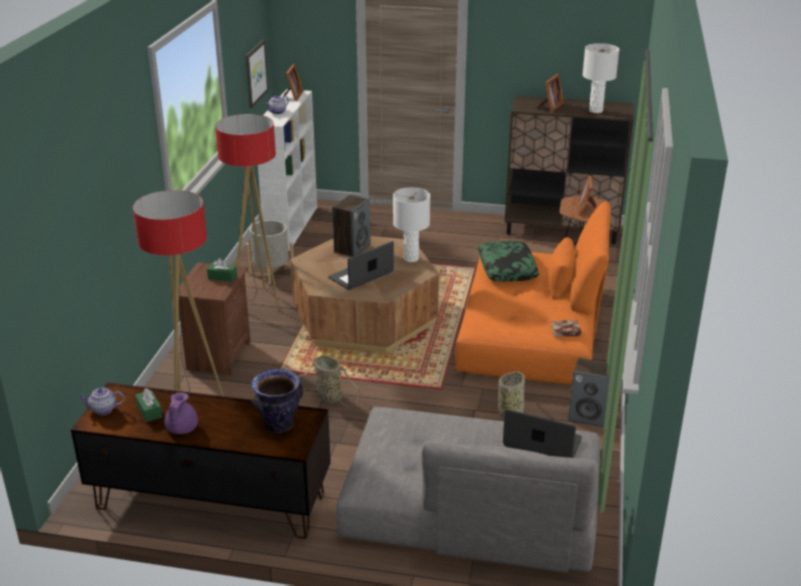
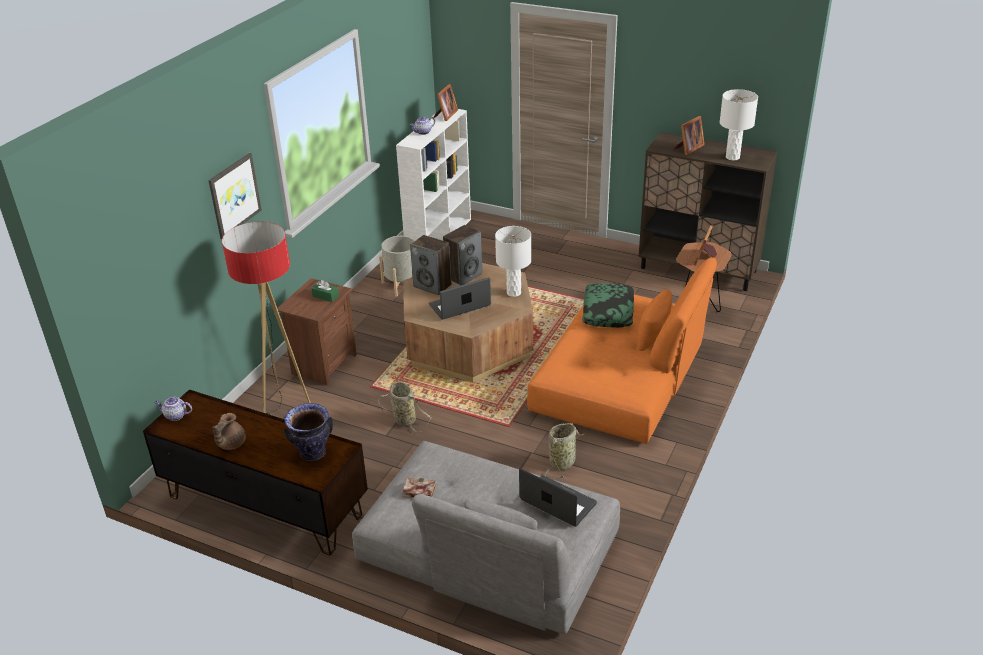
camera: 15 degrees right, 5 degrees up
green tissue box [135,388,162,422] -> none
purple teapot [165,392,198,434] -> brown teapot [212,413,246,450]
floor lamp [215,114,280,310] -> none
picture [245,40,268,108] -> picture moved to [208,153,262,239]
book [551,320,581,337] -> book moved to [402,477,436,498]
speaker [568,357,610,428] -> speaker moved to [410,235,451,295]

